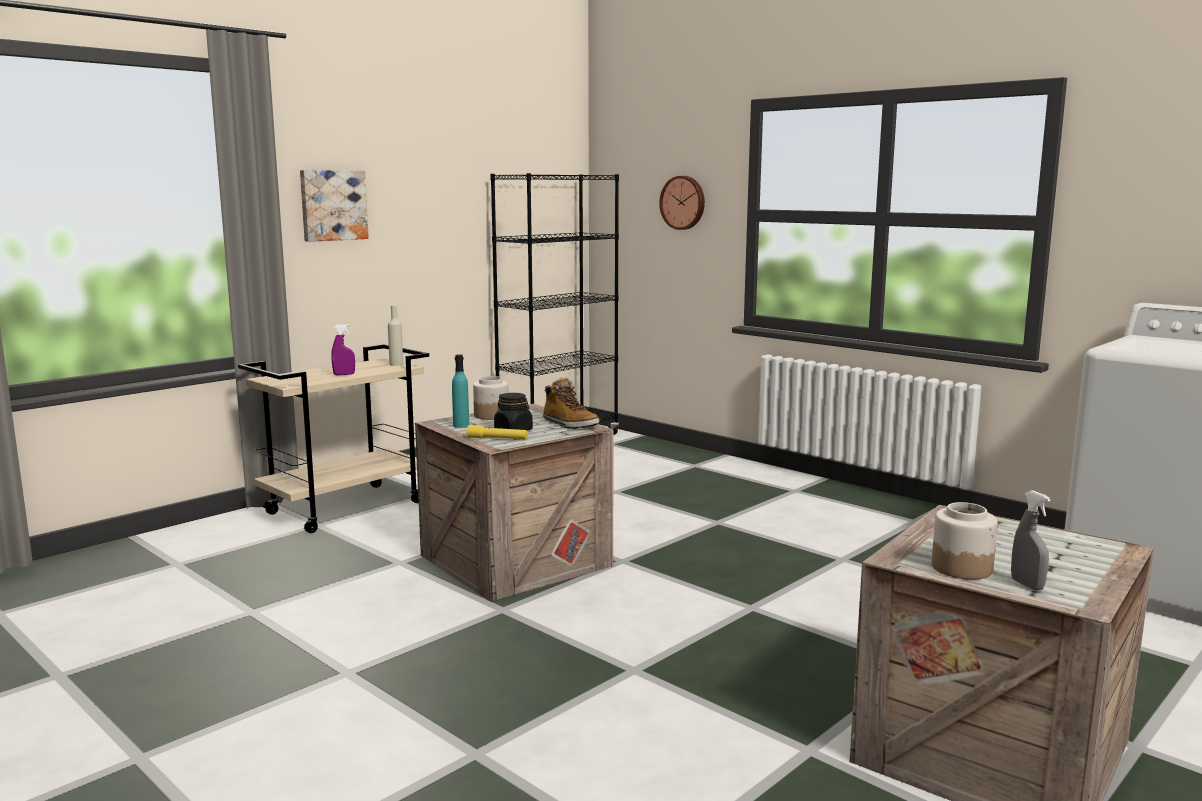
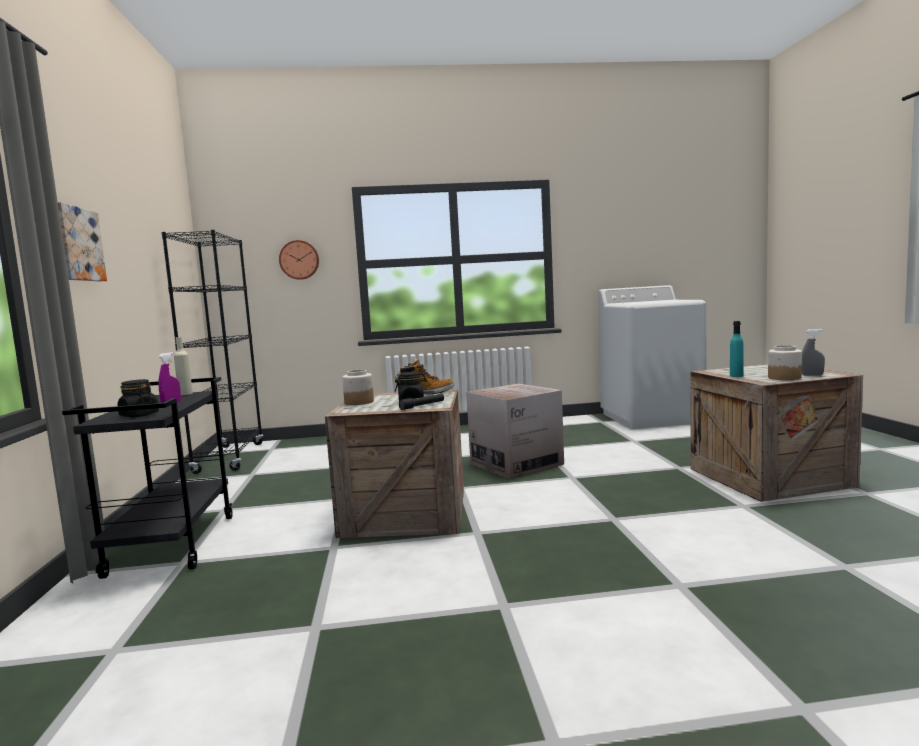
camera: 50 degrees left, 5 degrees down
beige cart [238,344,429,533] -> black cart [62,377,233,579]
turquoise bottle [452,354,469,428] -> turquoise bottle moved to [730,321,743,377]
yellow flashlight [466,425,528,439] -> black flashlight [399,394,444,410]
none -> black jar [117,379,159,417]
none -> cardboard box [466,384,564,479]

